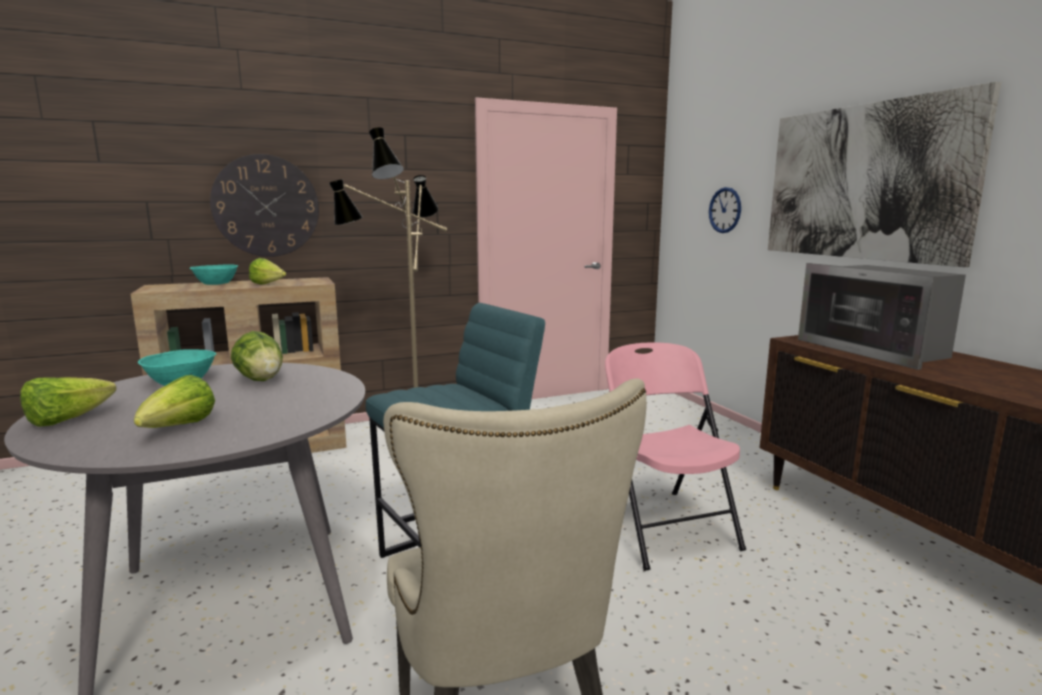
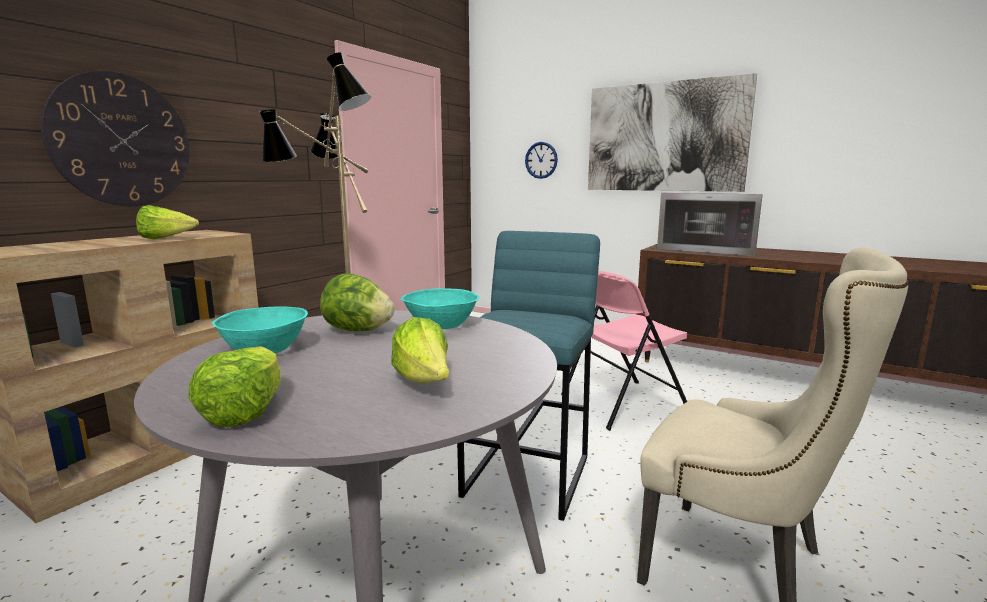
camera: 35 degrees left, 0 degrees up
turquoise bowl [190,264,238,285] -> turquoise bowl moved to [401,288,479,329]
pink chair [605,342,746,571] -> pink chair turned 60 degrees counterclockwise [561,270,687,431]

